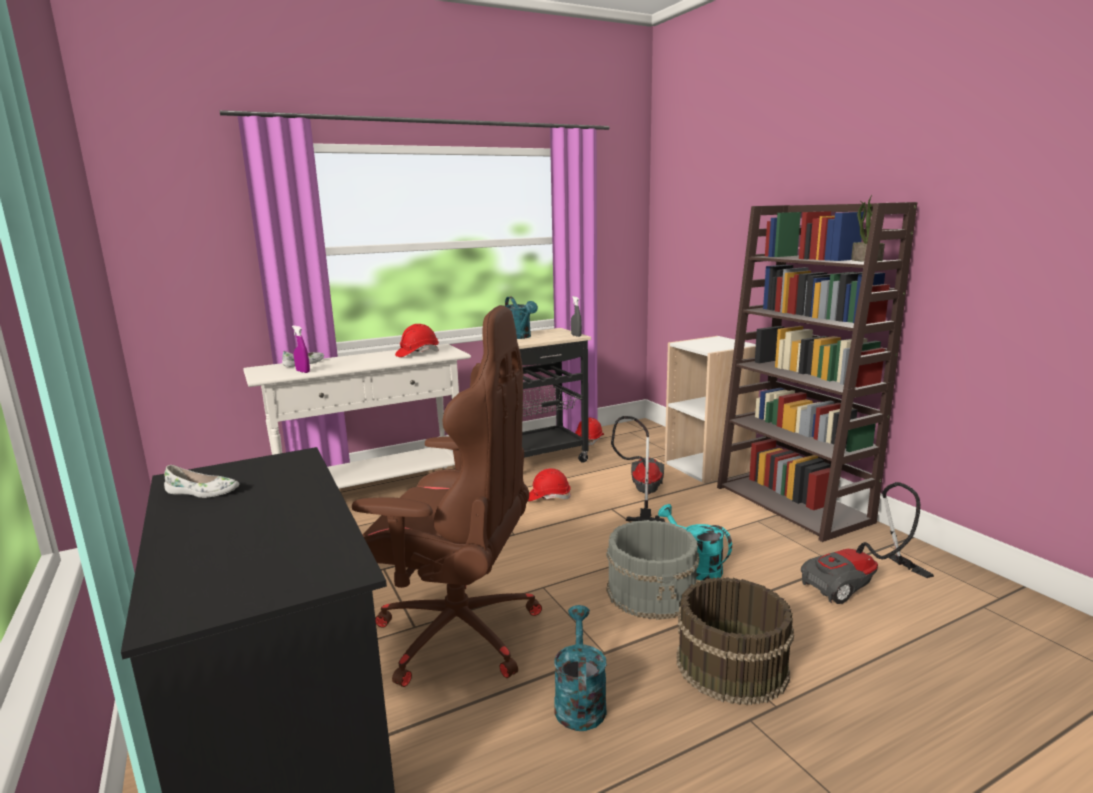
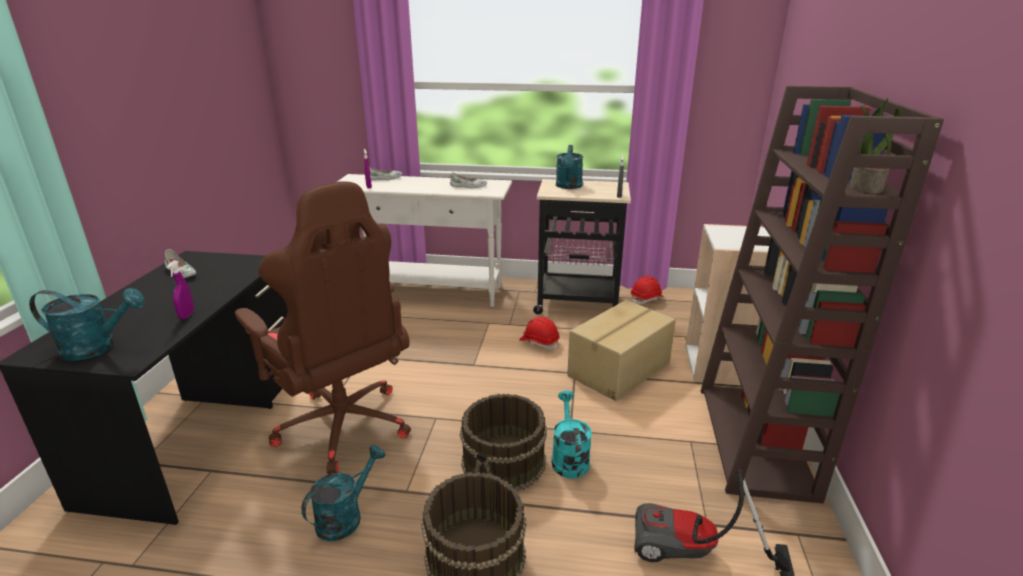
camera: 35 degrees right, 10 degrees up
red hard hat [395,324,439,357] -> white shoe [450,172,487,188]
grey bucket [606,520,699,620] -> brown bucket [460,394,547,491]
vacuum cleaner [611,416,665,522] -> cardboard box [567,300,676,401]
none -> turquoise watering can [29,288,145,361]
none -> purple spray bottle [167,260,194,319]

